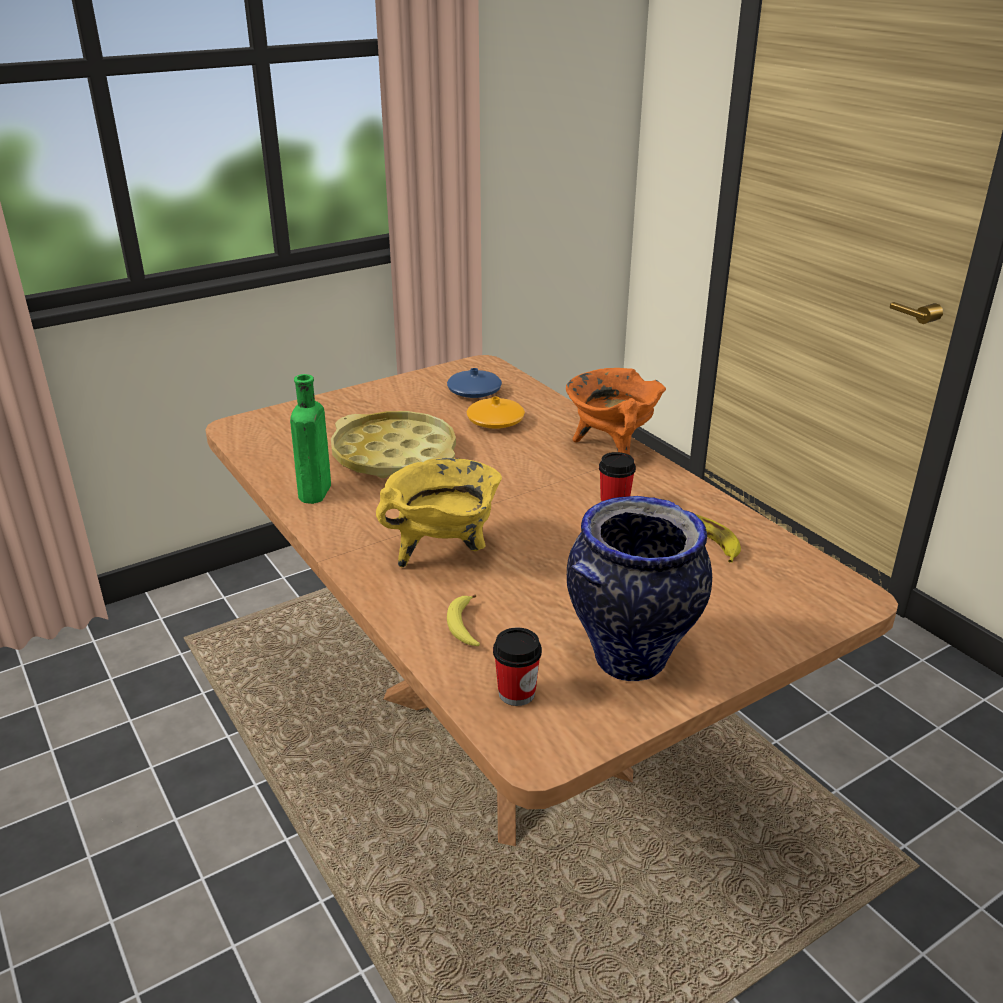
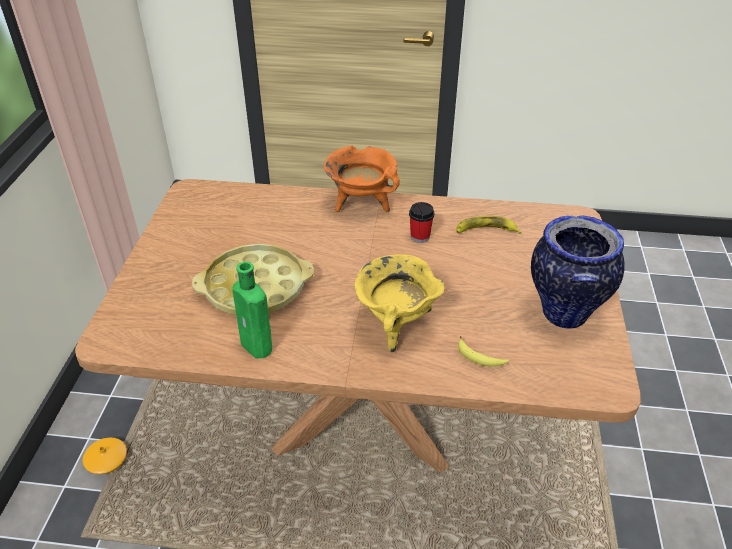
camera: 50 degrees left, 10 degrees up
blue vase [447,368,502,398] -> none
orange vase [467,397,525,429] -> orange vase moved to [83,438,127,475]
cup [493,627,542,706] -> none

